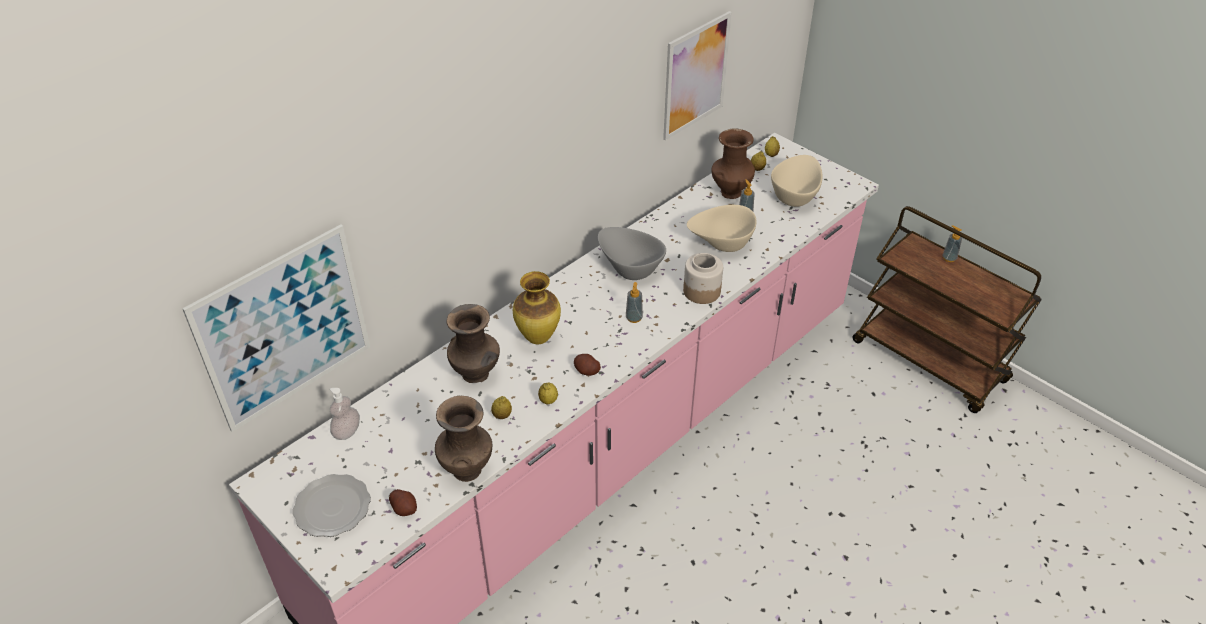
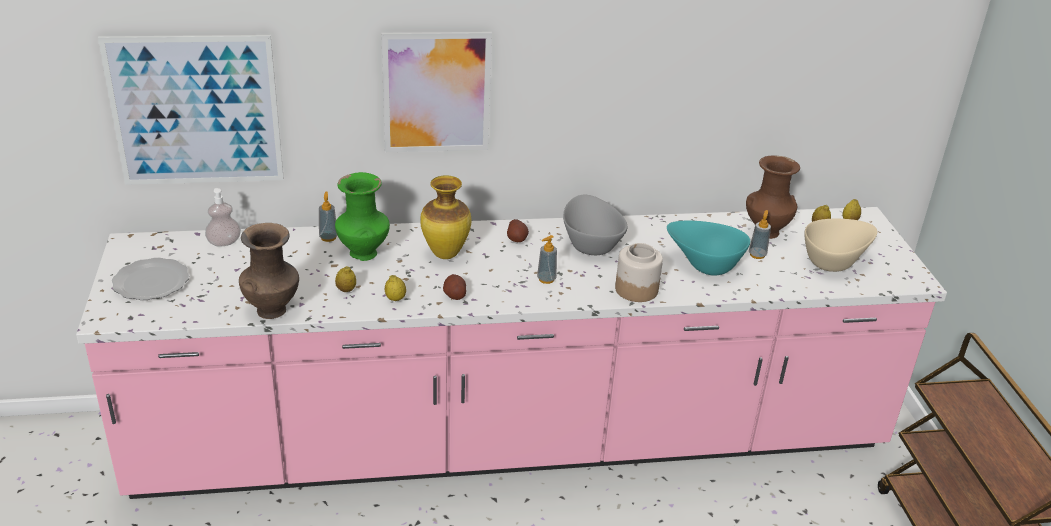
camera: 35 degrees right, 10 degrees down
potato [389,489,417,516] -> potato moved to [507,219,529,242]
brown vase [446,304,500,383] -> green vase [335,172,390,261]
picture [663,11,732,140] -> picture moved to [381,32,492,152]
beige bowl [687,205,756,252] -> turquoise bowl [667,221,750,276]
soap dispenser [943,225,962,262] -> soap dispenser moved to [319,192,337,242]

